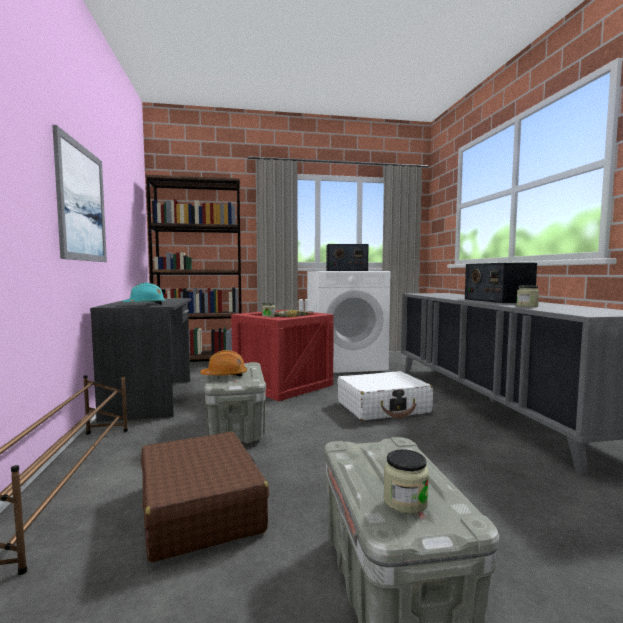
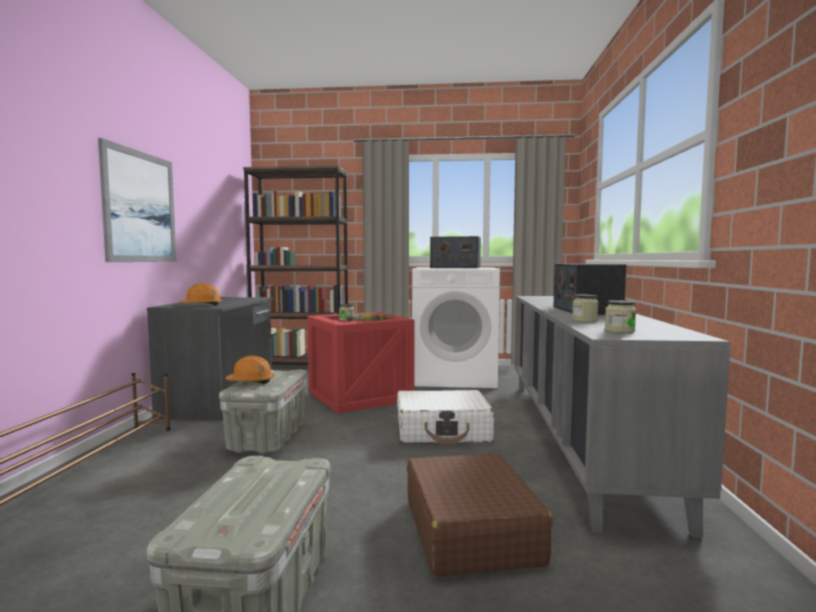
camera: 15 degrees right, 0 degrees up
turquoise hard hat [123,283,166,305] -> orange hard hat [179,283,223,306]
brown suitcase [141,432,269,562] -> brown suitcase moved to [407,453,553,577]
jar [384,449,429,514] -> jar moved to [605,300,636,333]

